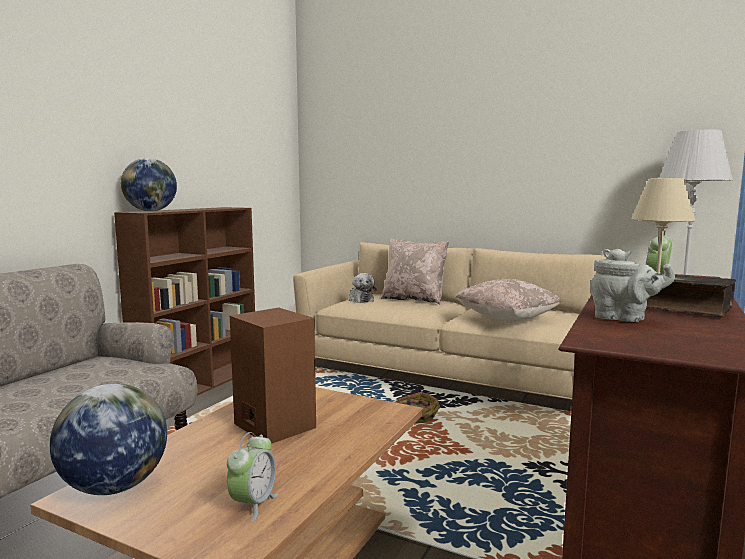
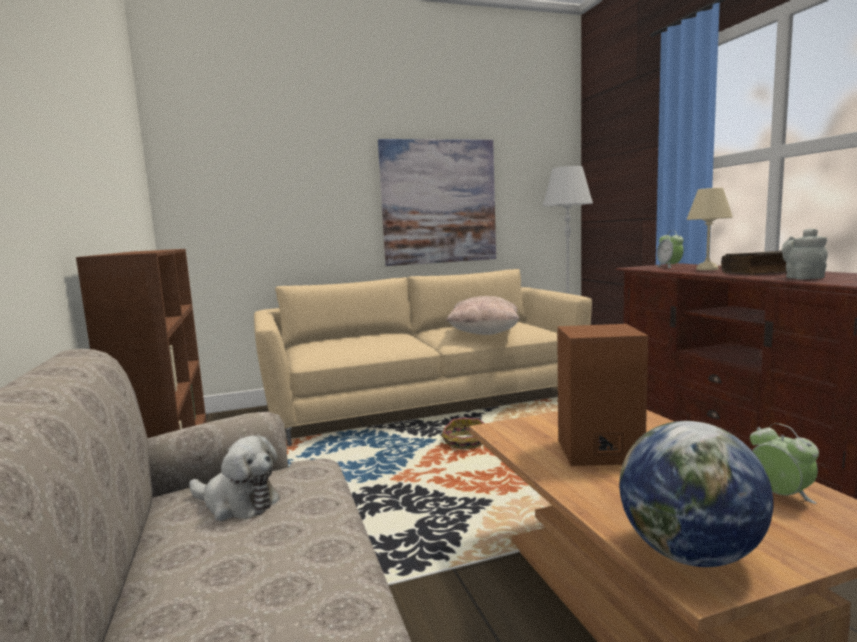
camera: 45 degrees left, 0 degrees up
globe [121,158,177,211] -> none
plush toy [349,273,376,303] -> plush toy moved to [189,435,280,521]
beige pillow [381,238,449,304] -> none
grey teapot [590,248,675,322] -> grey teapot turned 75 degrees counterclockwise [782,228,828,280]
none -> picture [378,139,496,266]

